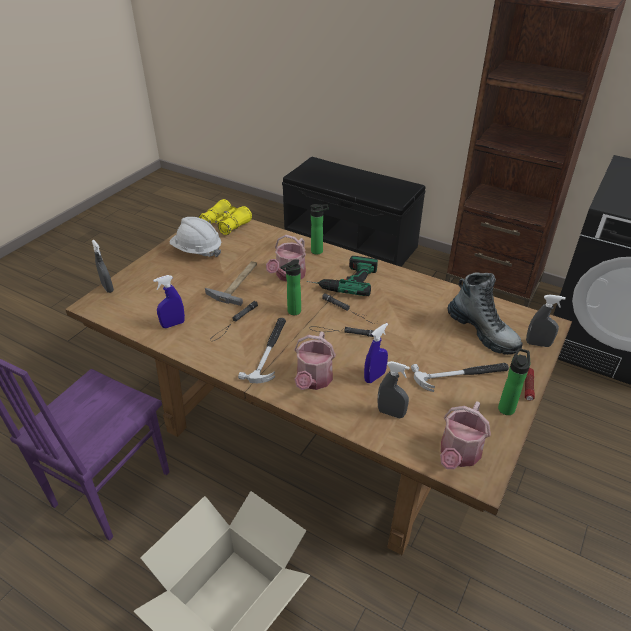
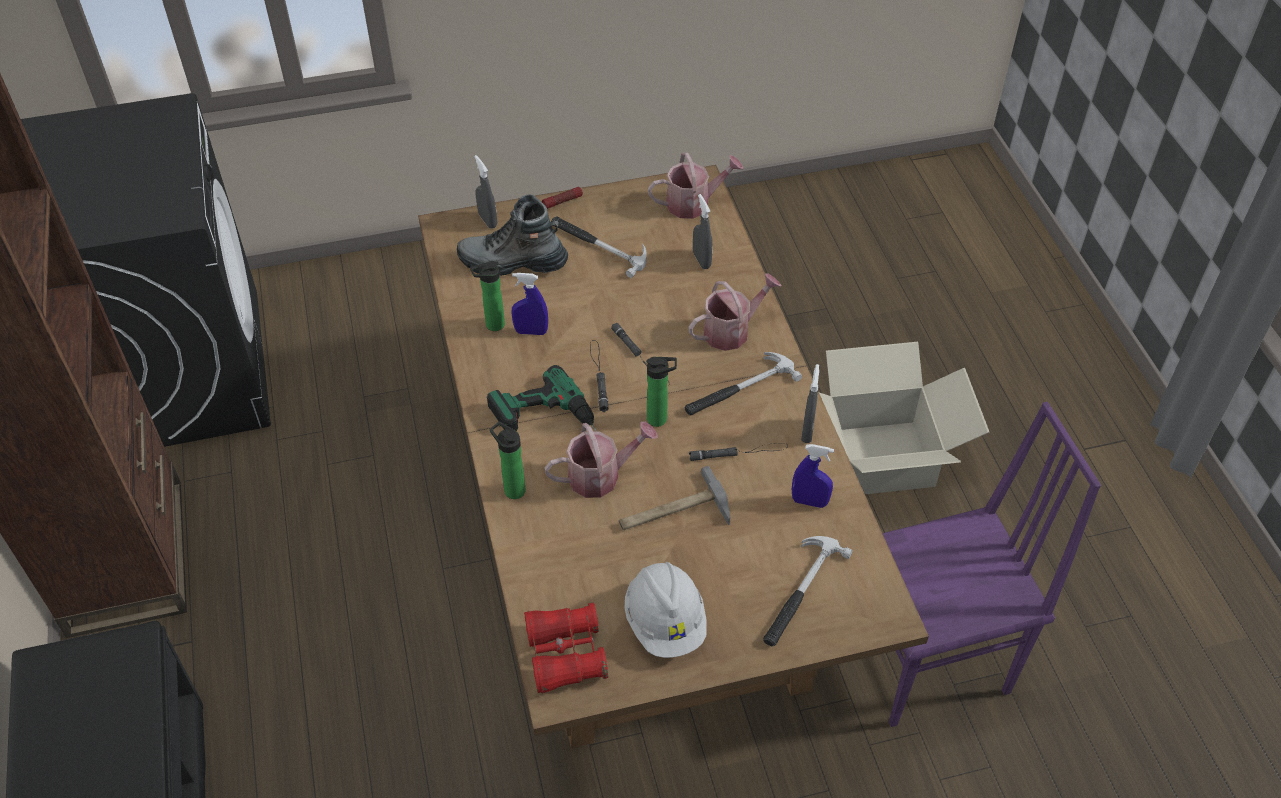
camera: 135 degrees left, 10 degrees up
grey spray bottle [92,240,114,293] -> grey spray bottle moved to [801,364,819,443]
yellow binoculars [198,199,252,235] -> red binoculars [524,602,608,693]
blue spray bottle [364,323,388,383] -> blue spray bottle moved to [511,273,548,335]
boot [447,272,522,355] -> boot turned 90 degrees counterclockwise [457,194,568,276]
bottle [498,348,531,415] -> bottle moved to [470,261,505,331]
none -> hammer [763,536,853,646]

